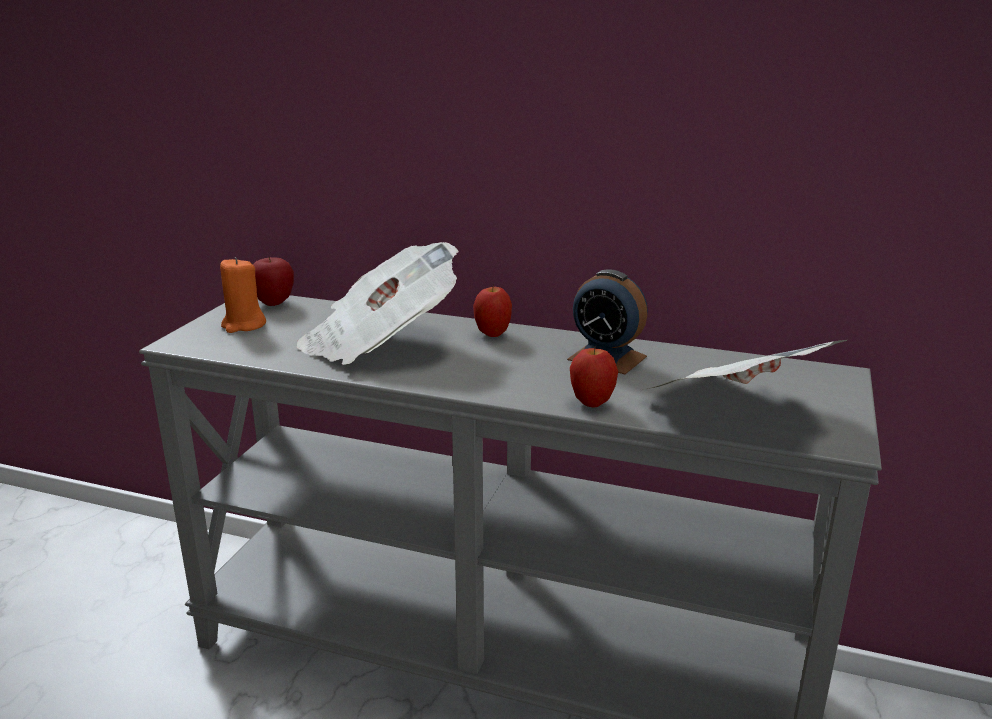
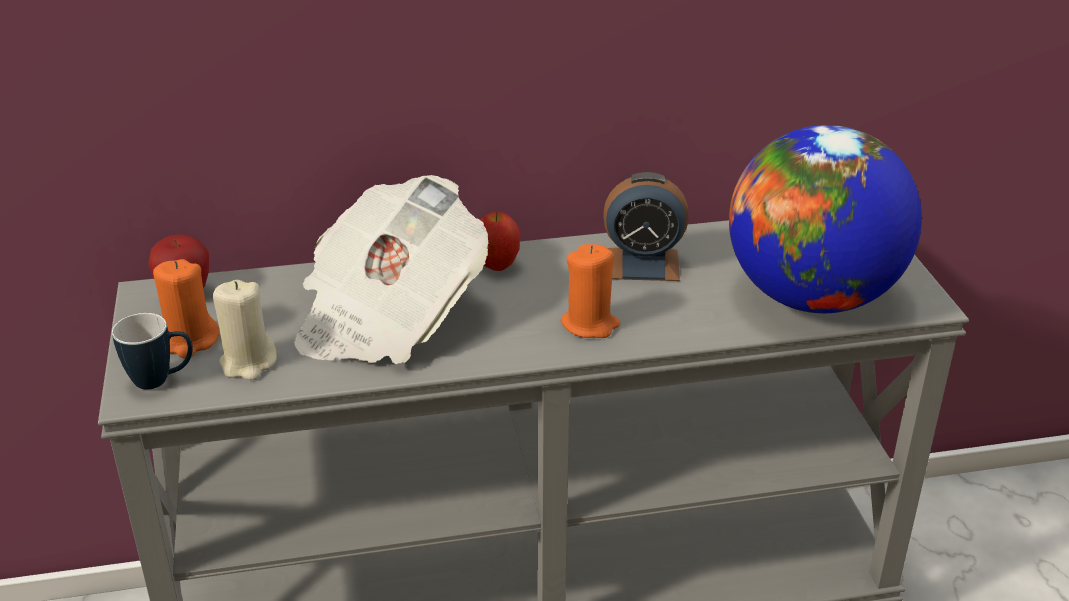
camera: 30 degrees left, 10 degrees up
apple [570,348,618,408] -> none
newspaper [643,340,847,390] -> globe [729,125,922,313]
none -> mug [112,313,193,390]
none -> beige candle [213,280,277,380]
none -> orange candle [560,244,620,338]

